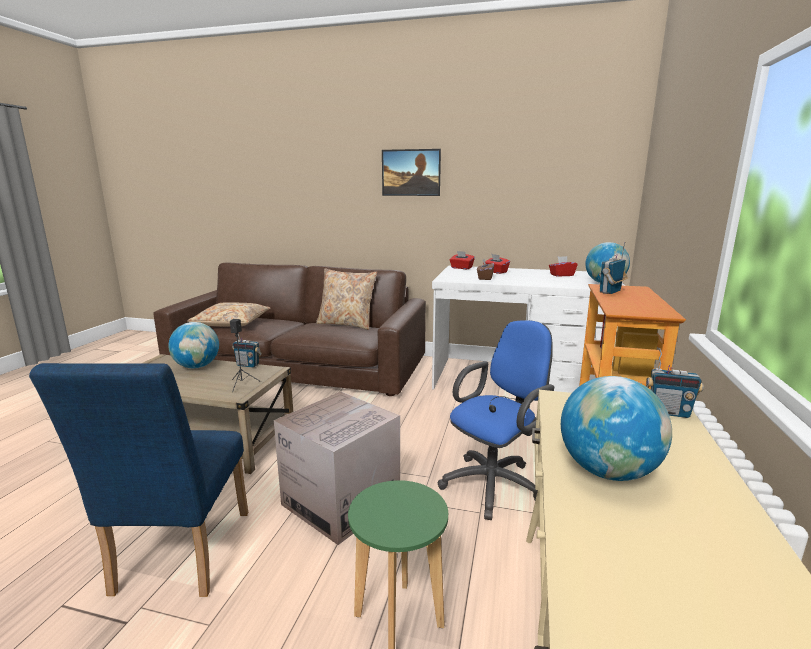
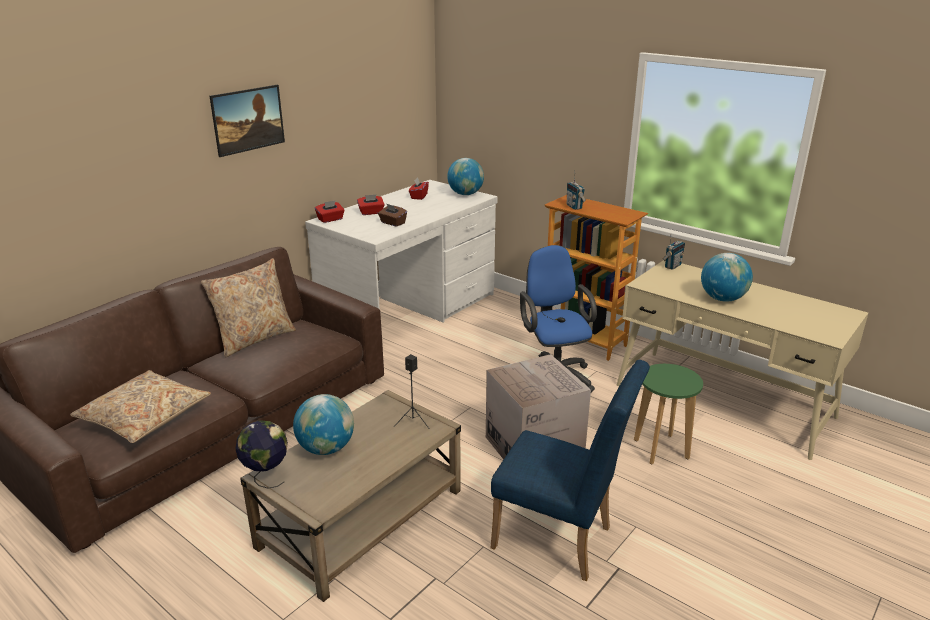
camera: 65 degrees left, 10 degrees up
radio [232,332,262,367] -> none
none -> globe [235,420,288,489]

